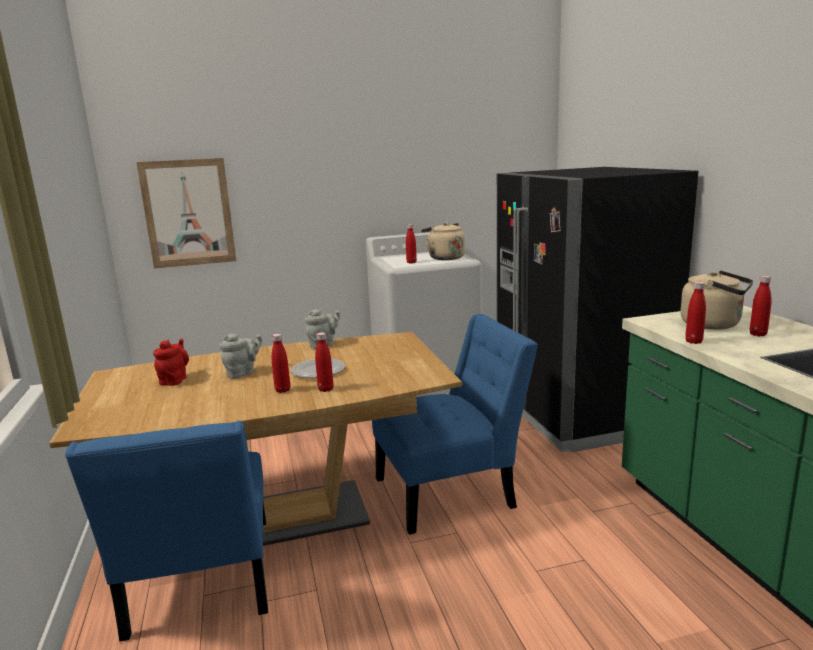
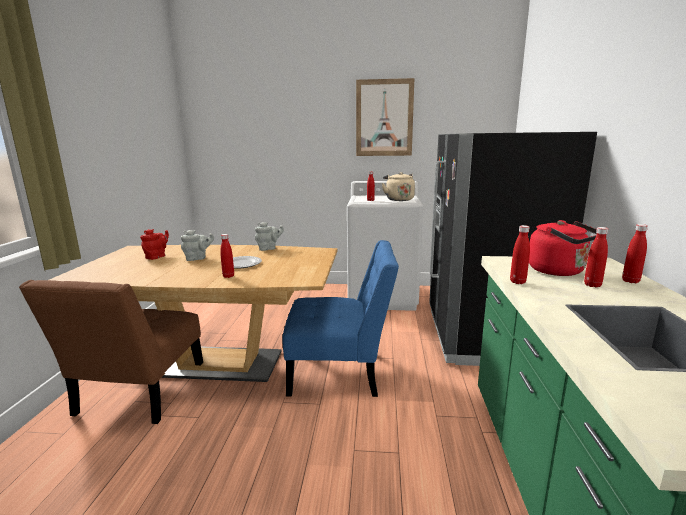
camera: 20 degrees right, 0 degrees up
blue chair [65,421,268,642] -> brown chair [19,280,203,424]
picture [136,158,236,268] -> picture moved to [356,78,414,156]
red bottle [272,334,290,393] -> red bottle moved to [622,224,648,283]
beige kettle [680,271,753,330] -> red kettle [529,220,597,276]

